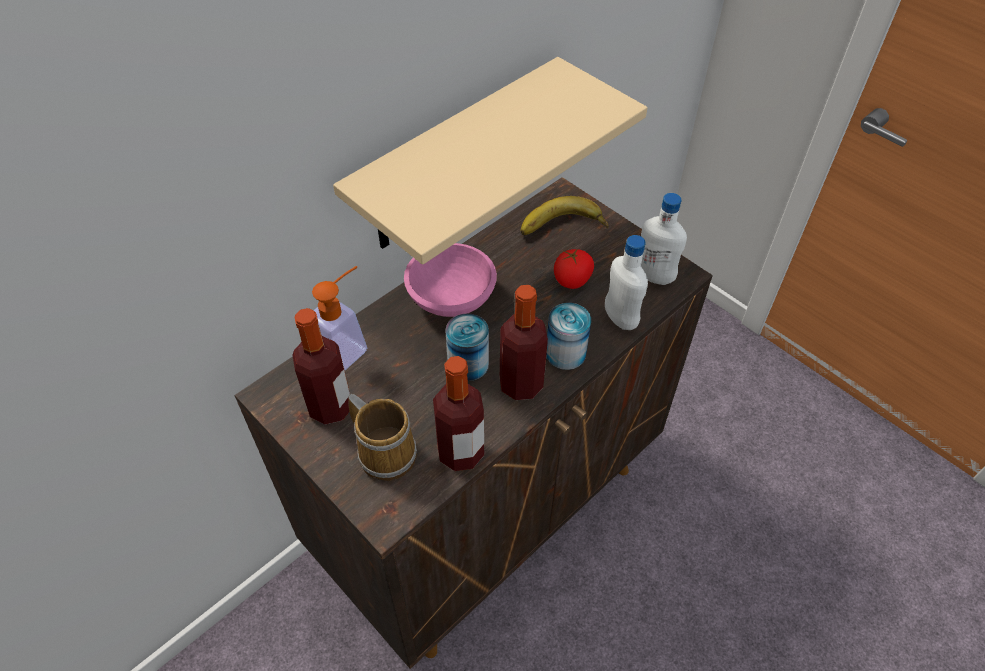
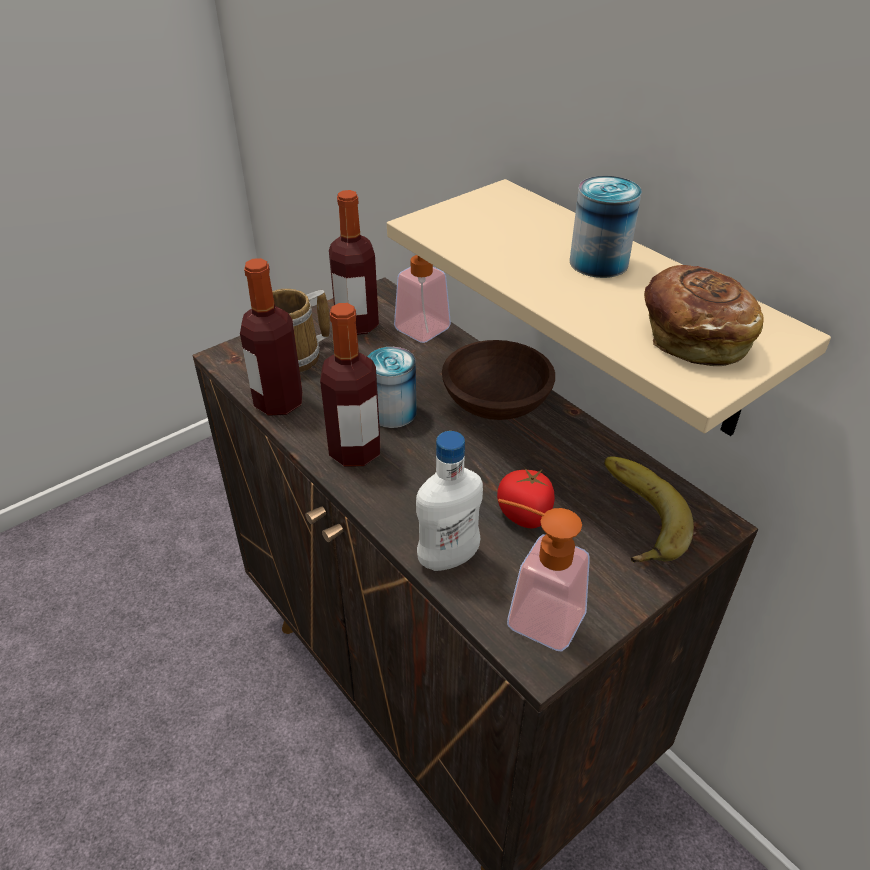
camera: 95 degrees right, 10 degrees down
pink bowl [404,243,497,317] -> brown bowl [442,340,555,420]
can [546,303,591,370] -> can moved to [570,176,642,278]
white bottle [641,193,687,285] -> soap dispenser [498,499,590,652]
none -> bread [644,265,764,366]

